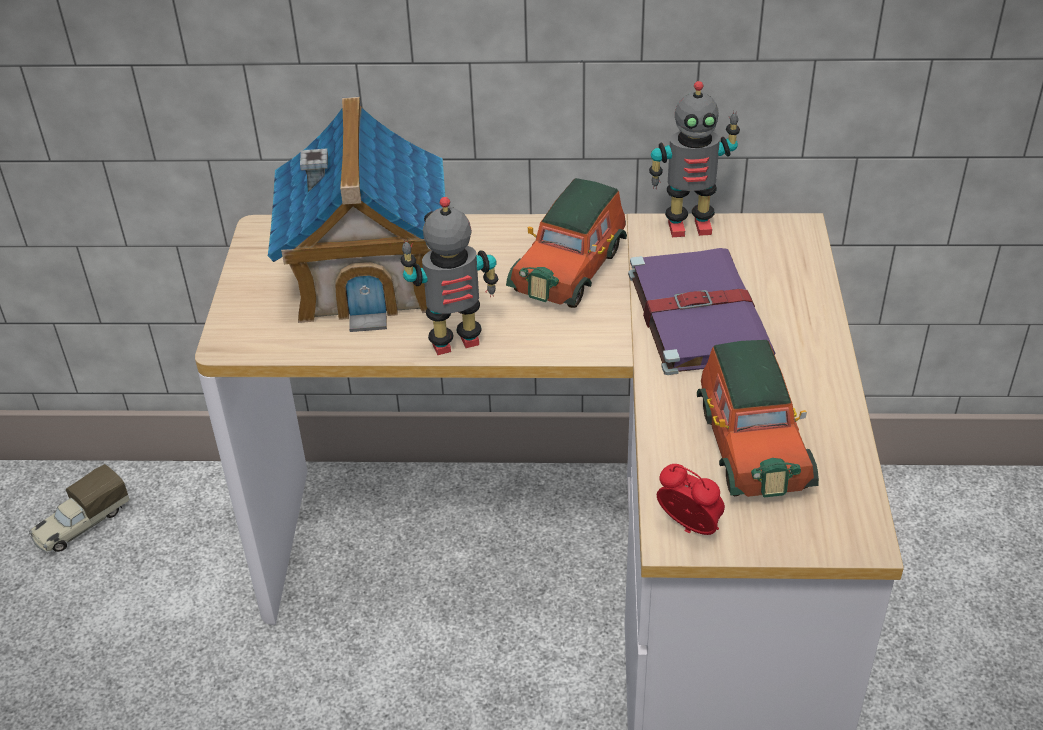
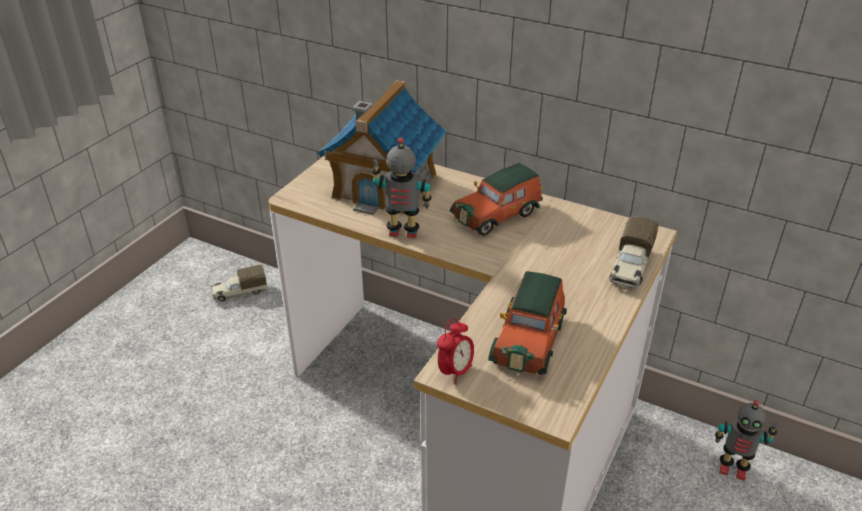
camera: 25 degrees right, 5 degrees down
purple book [628,248,775,375] -> none
toy robot [649,81,740,237] -> toy robot moved to [715,400,777,481]
alarm clock [657,464,725,535] -> alarm clock turned 60 degrees clockwise [437,319,474,384]
none -> toy truck [609,217,659,288]

